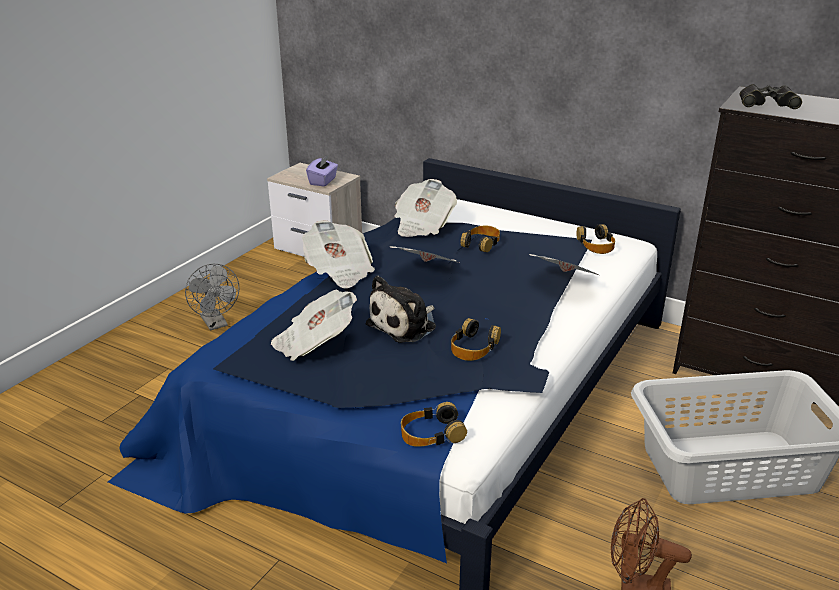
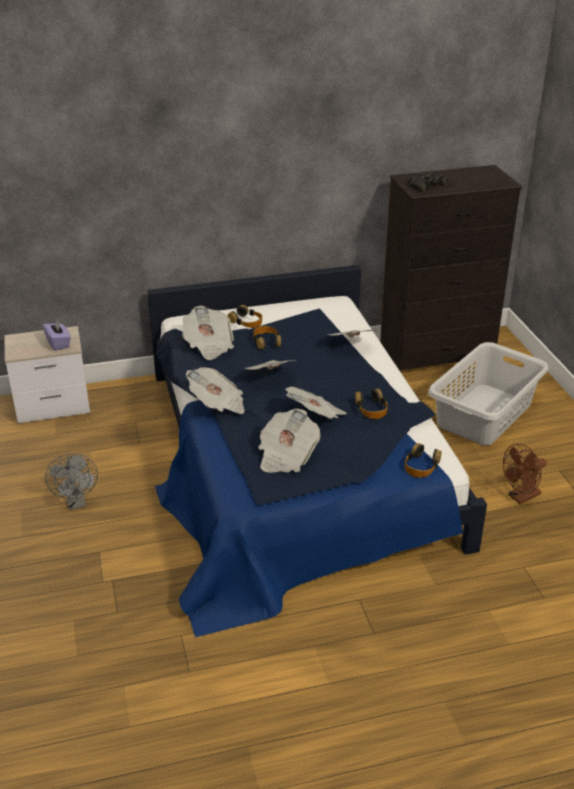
camera: 45 degrees left, 5 degrees up
grey fan [185,264,239,330] -> grey fan turned 60 degrees clockwise [45,453,98,510]
plush toy [366,275,436,343] -> newspaper [285,387,347,419]
headphones [577,224,615,254] -> headphones moved to [227,305,262,328]

